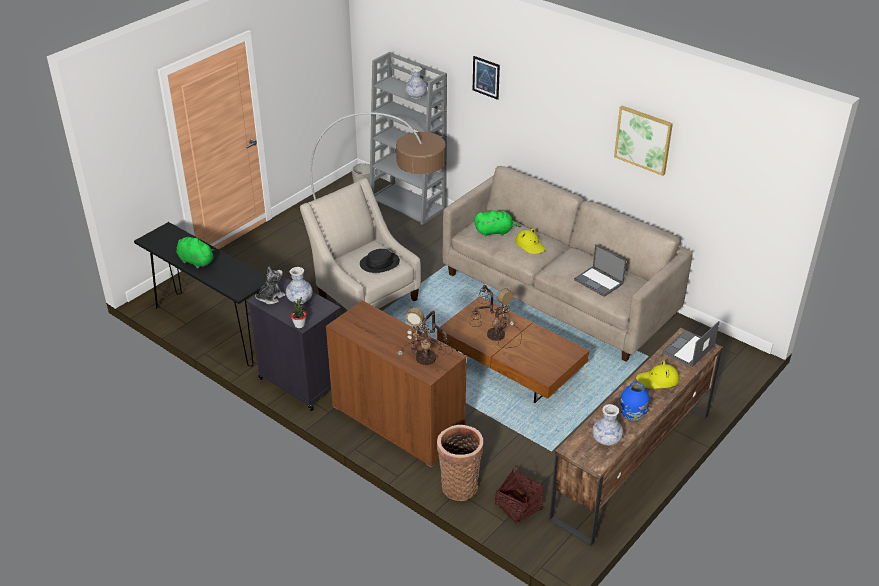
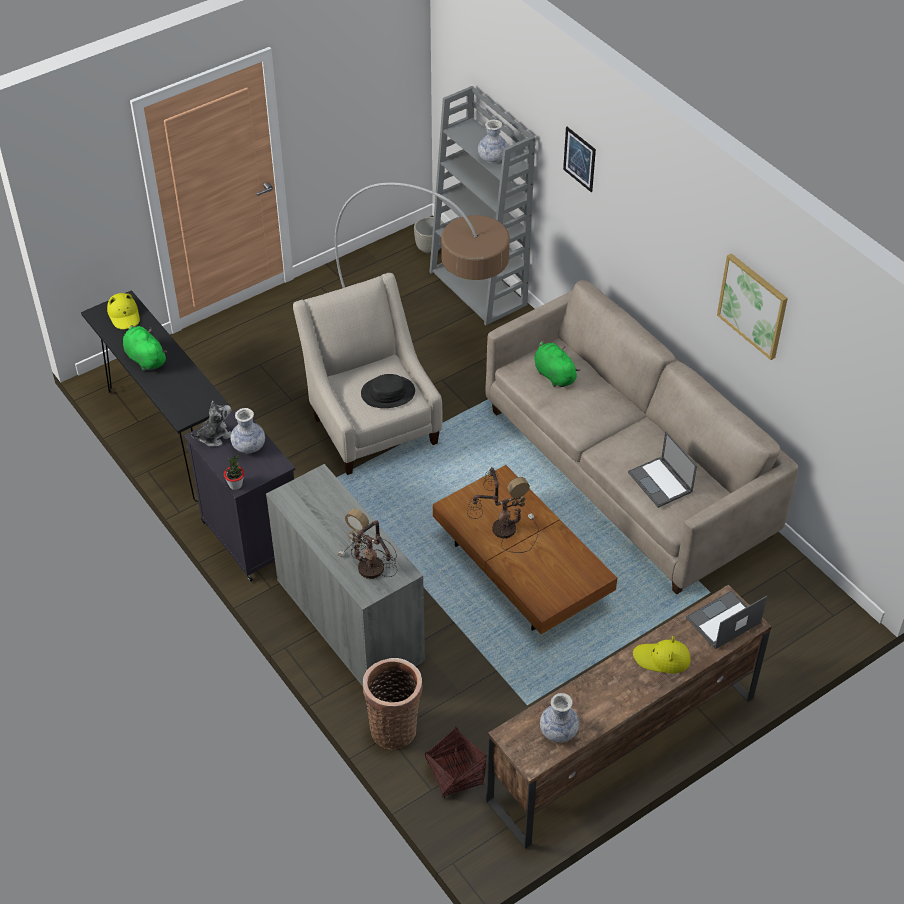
camera: 15 degrees right, 10 degrees up
brown cabinet [326,300,467,467] -> grey cabinet [266,464,425,686]
green plush toy [474,211,521,236] -> green plush toy turned 135 degrees counterclockwise [534,341,580,387]
yellow hat [515,228,545,254] -> yellow hat moved to [107,293,140,329]
blue vase [620,382,650,422] -> none

